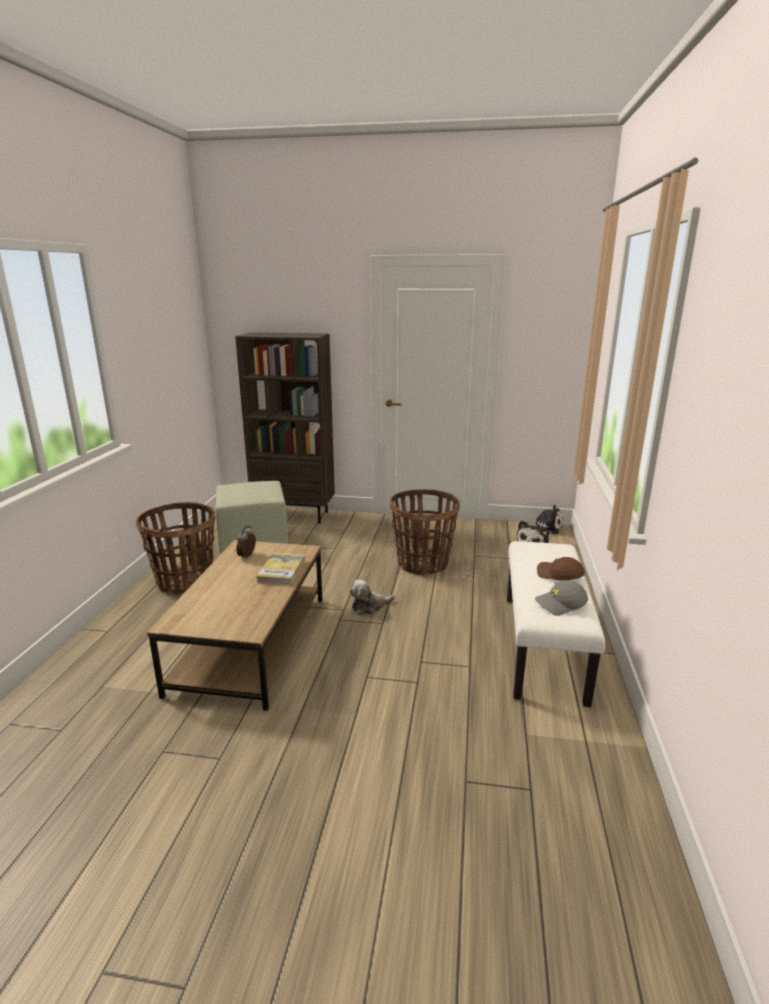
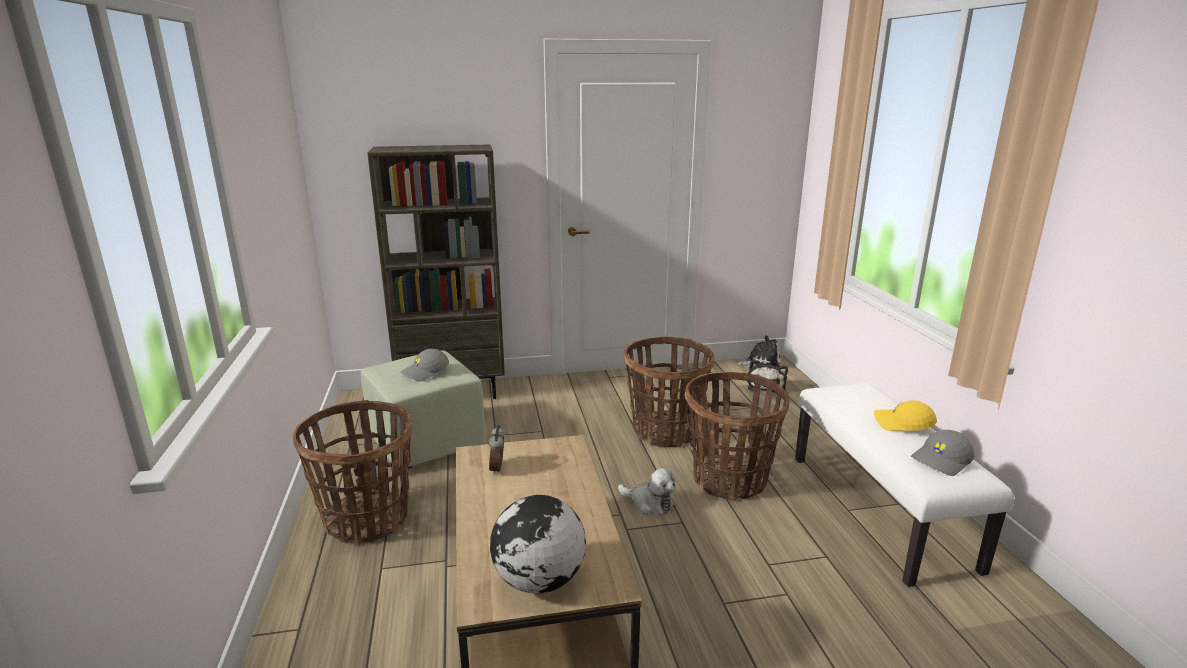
camera: 20 degrees left, 0 degrees up
book [256,552,305,585] -> none
plush toy [350,580,395,615] -> plush toy turned 105 degrees counterclockwise [618,468,676,515]
brown cap [537,557,585,581] -> yellow cap [874,400,937,431]
none -> grey cap [401,349,449,382]
none -> globe [490,495,586,594]
none -> basket [684,372,789,501]

